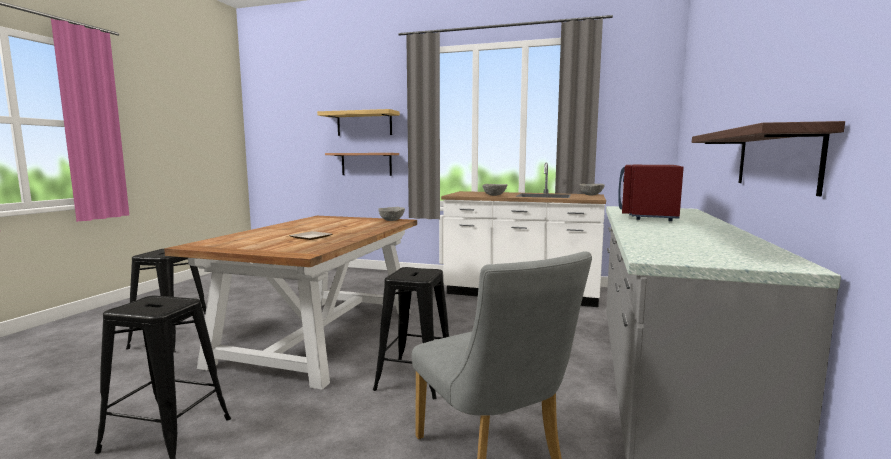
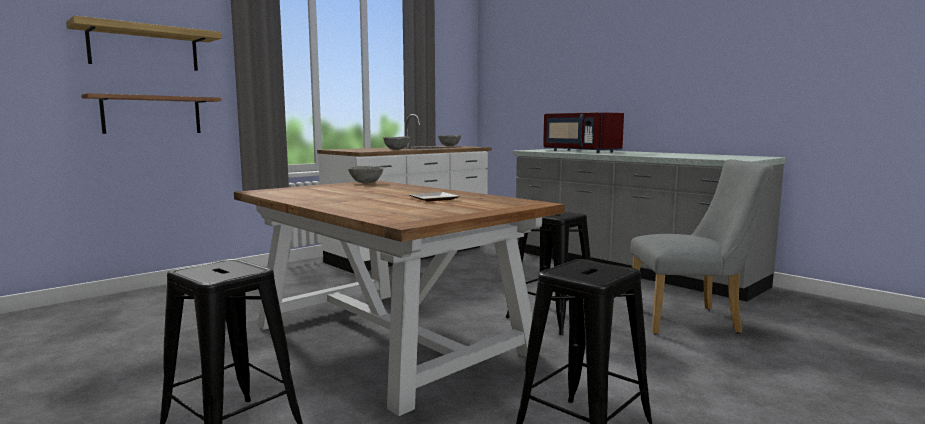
camera: 60 degrees left, 0 degrees up
shelf [692,121,845,196] -> none

